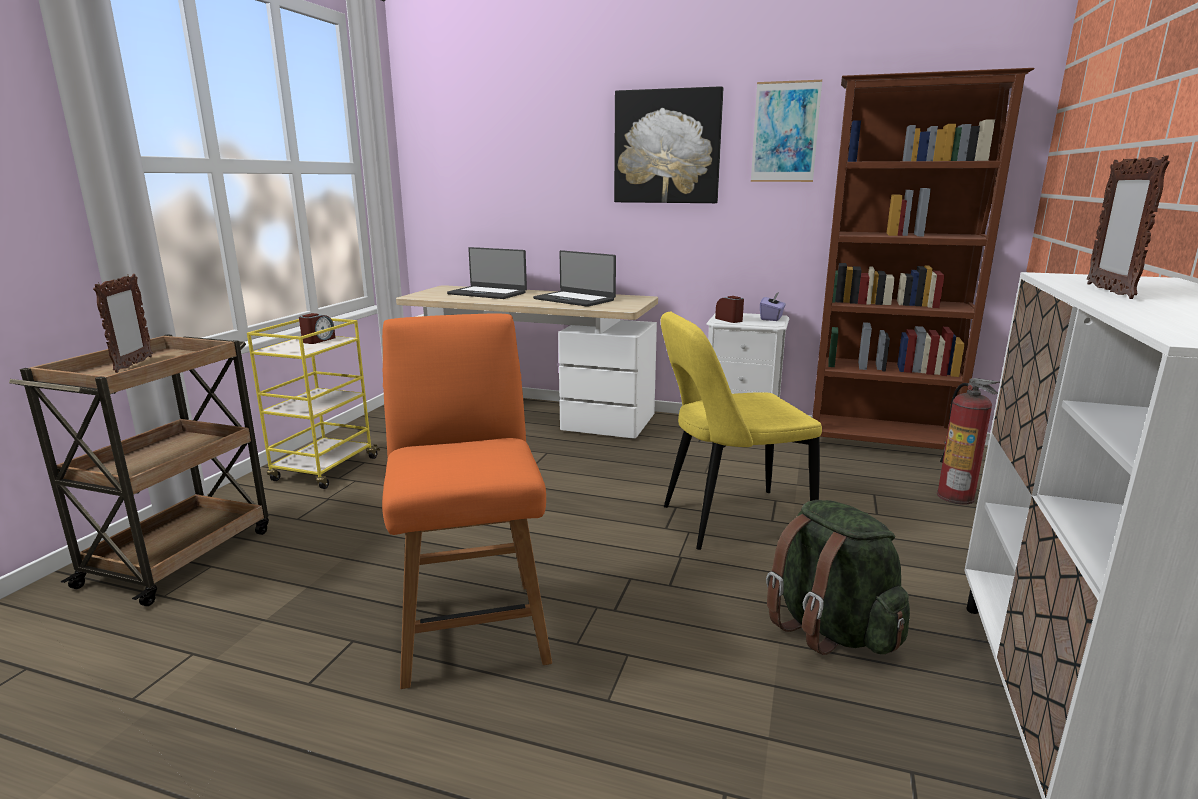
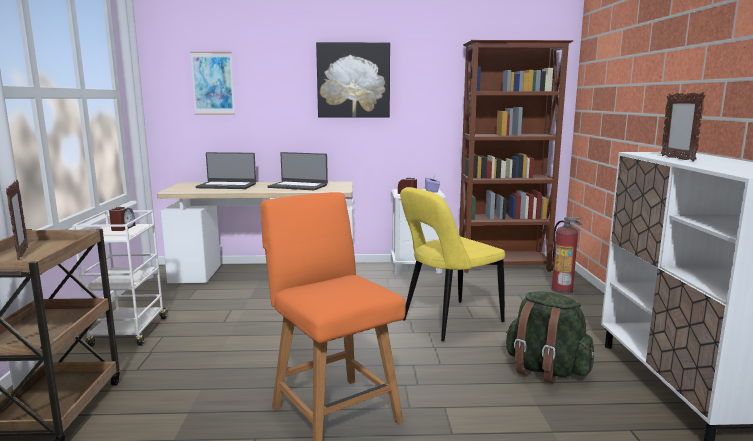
camera: 20 degrees left, 5 degrees down
yellow cart [247,318,380,489] -> white cart [72,210,168,347]
picture [751,80,822,182] -> picture moved to [190,52,235,115]

